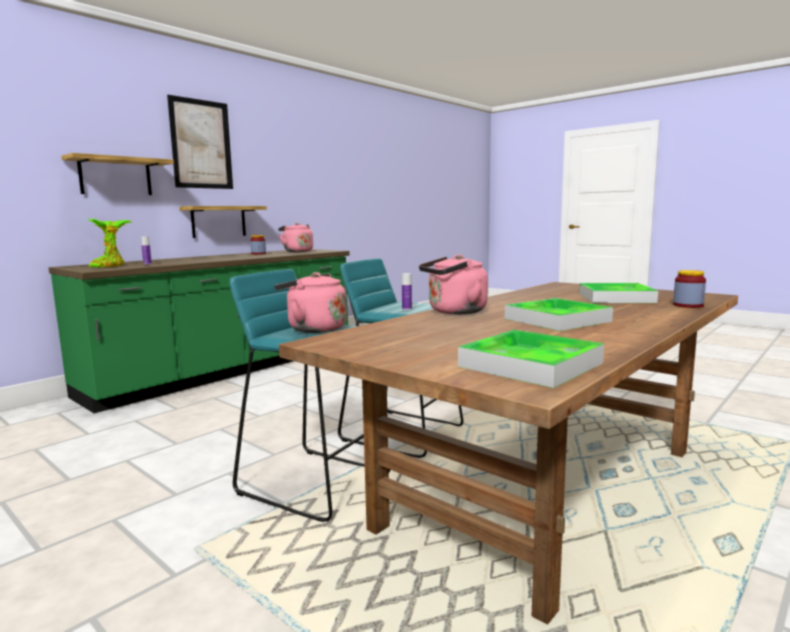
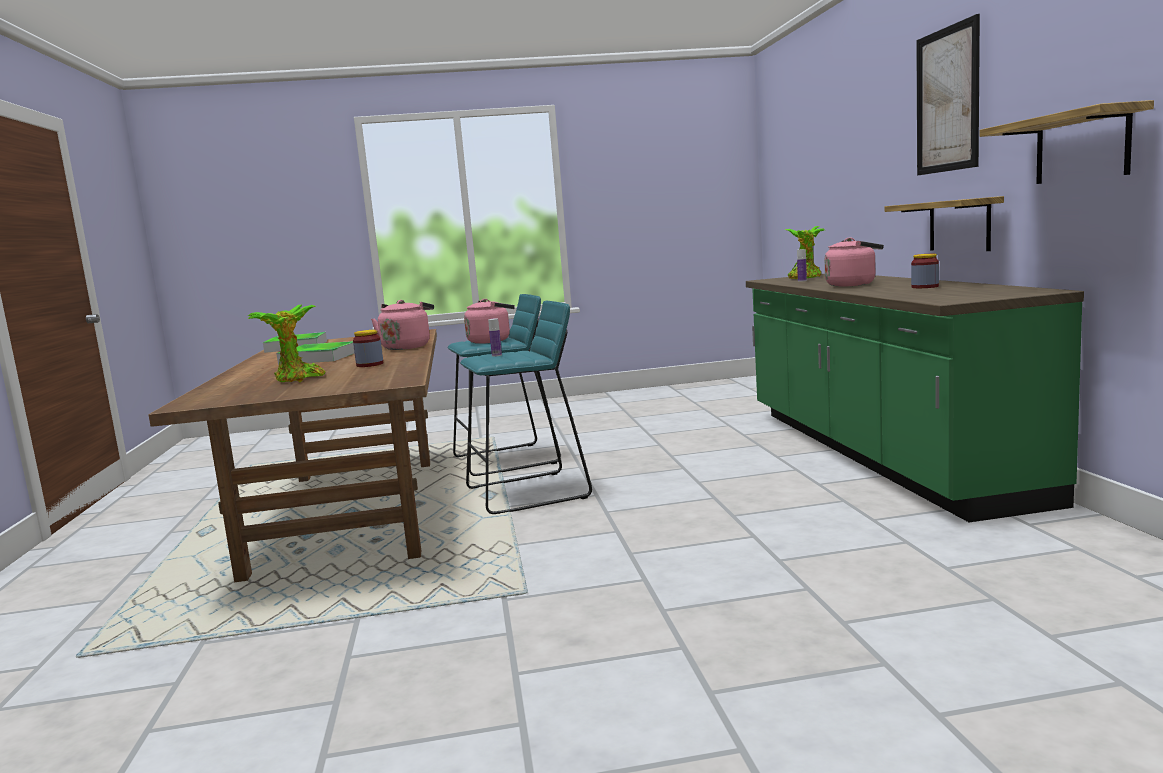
camera: 130 degrees right, 0 degrees up
shelf [61,153,174,195] -> shelf moved to [979,100,1154,184]
pink kettle [278,223,313,252] -> pink kettle moved to [825,238,884,287]
tray [579,283,658,303] -> potted plant [248,304,326,382]
jar [673,270,706,308] -> jar moved to [353,330,383,367]

